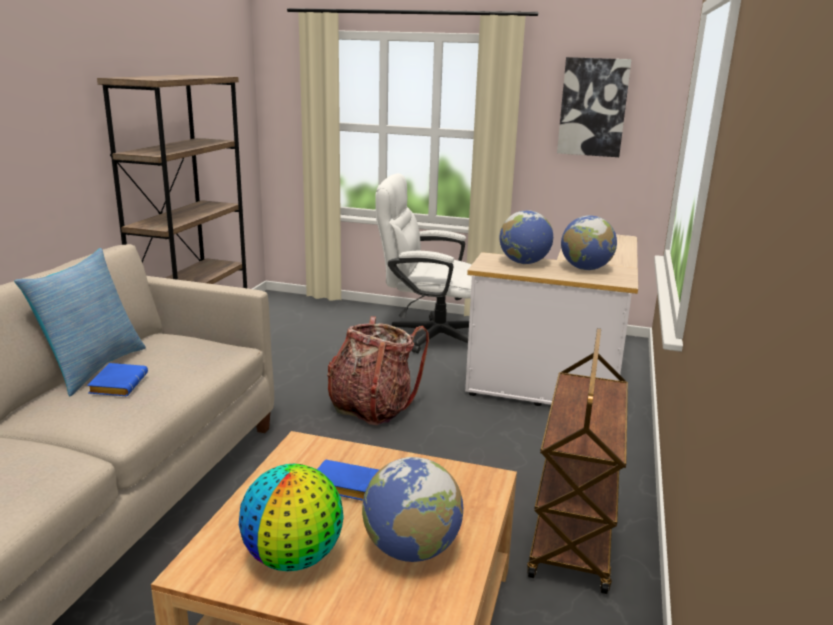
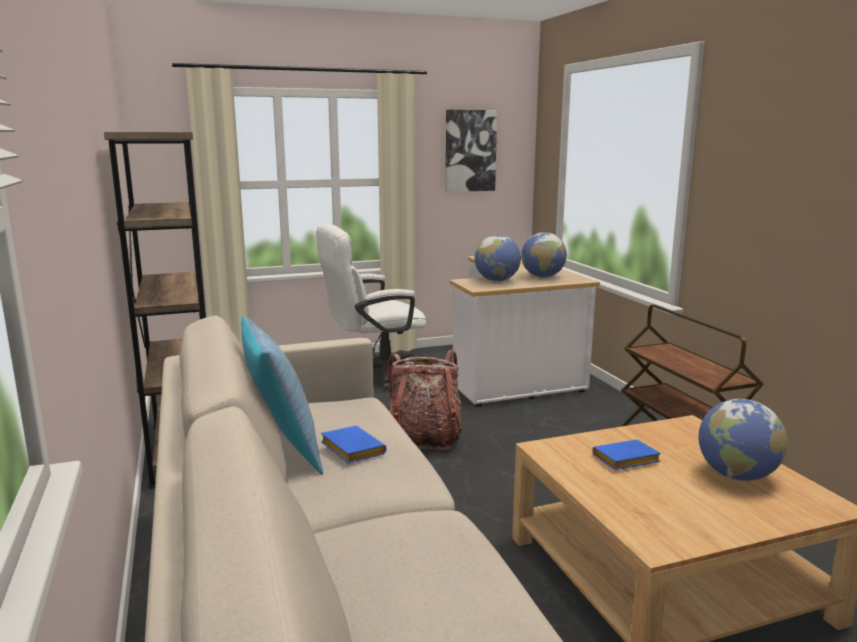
camera: 35 degrees left, 5 degrees down
globe [239,464,344,571] -> none

